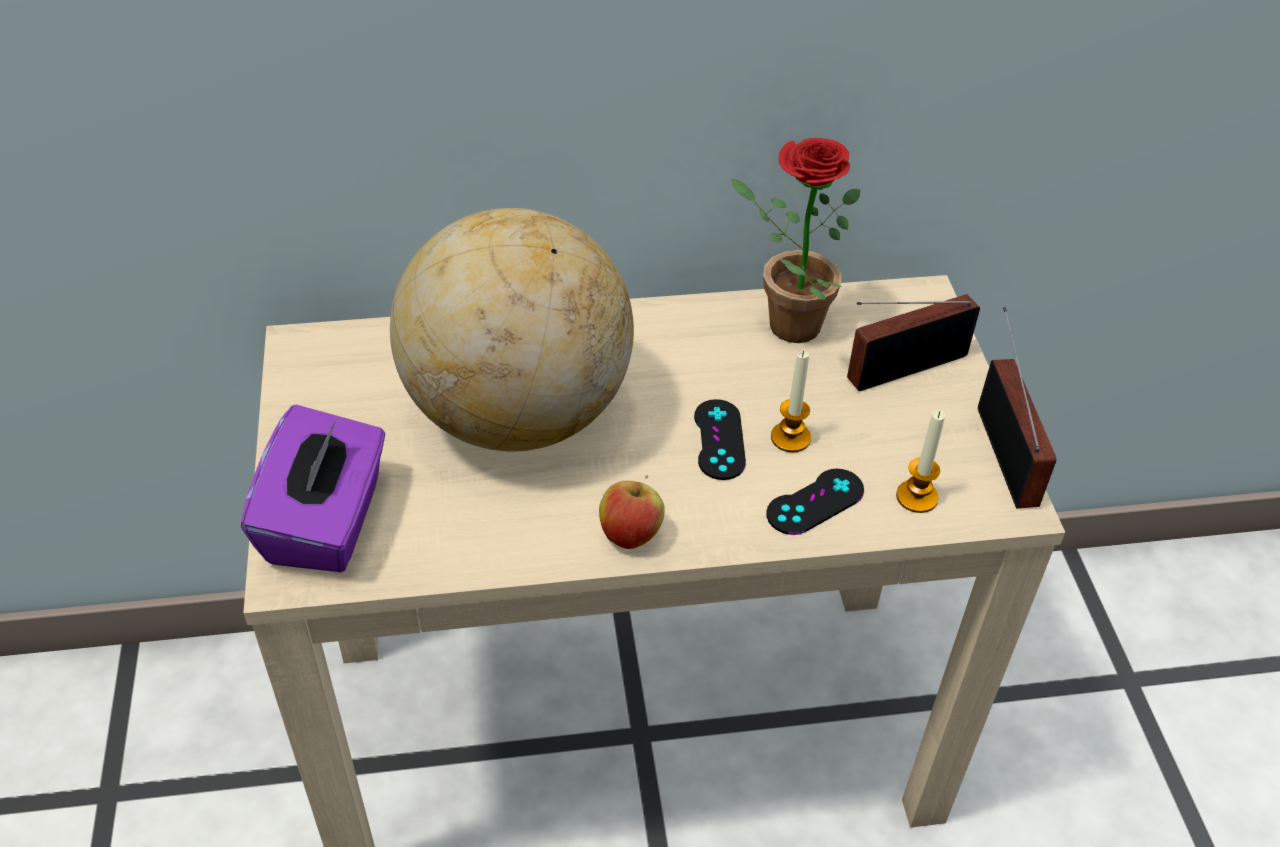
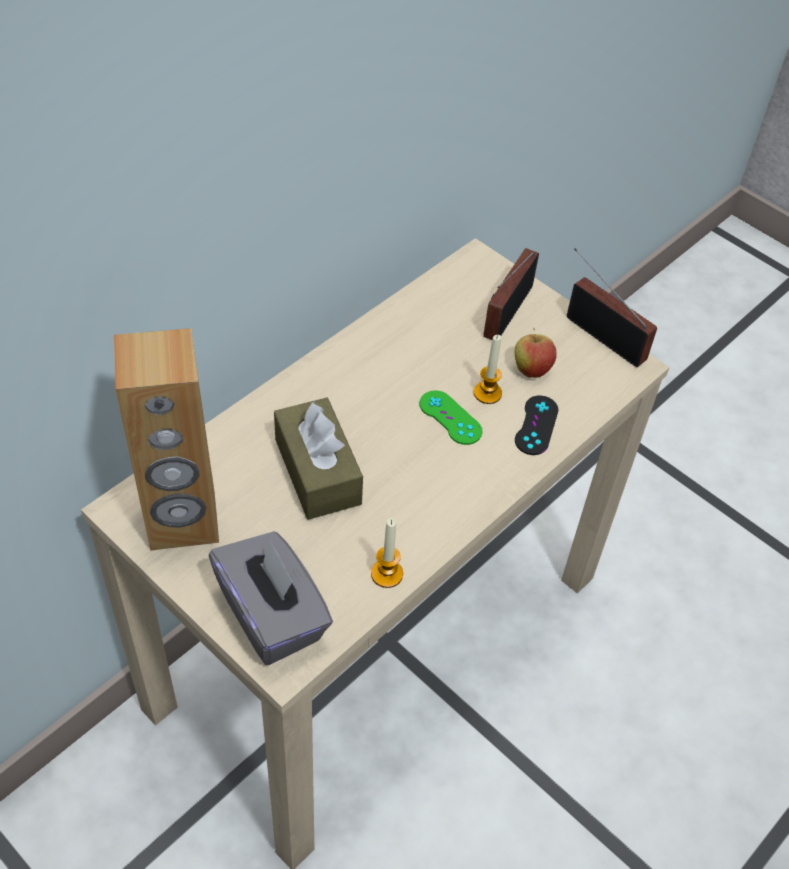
camera: 40 degrees left, 5 degrees up
purple tissue box [241,405,385,572] -> grey tissue box [209,531,333,665]
globe [390,208,634,452] -> brown tissue box [274,398,363,520]
apple [599,475,665,549] -> apple moved to [514,328,557,378]
black game controller [694,399,746,480] -> green game controller [420,390,482,445]
potted plant [731,138,861,343] -> none
candle [896,410,945,513] -> candle moved to [371,518,403,588]
none -> brown speaker [114,328,219,551]

